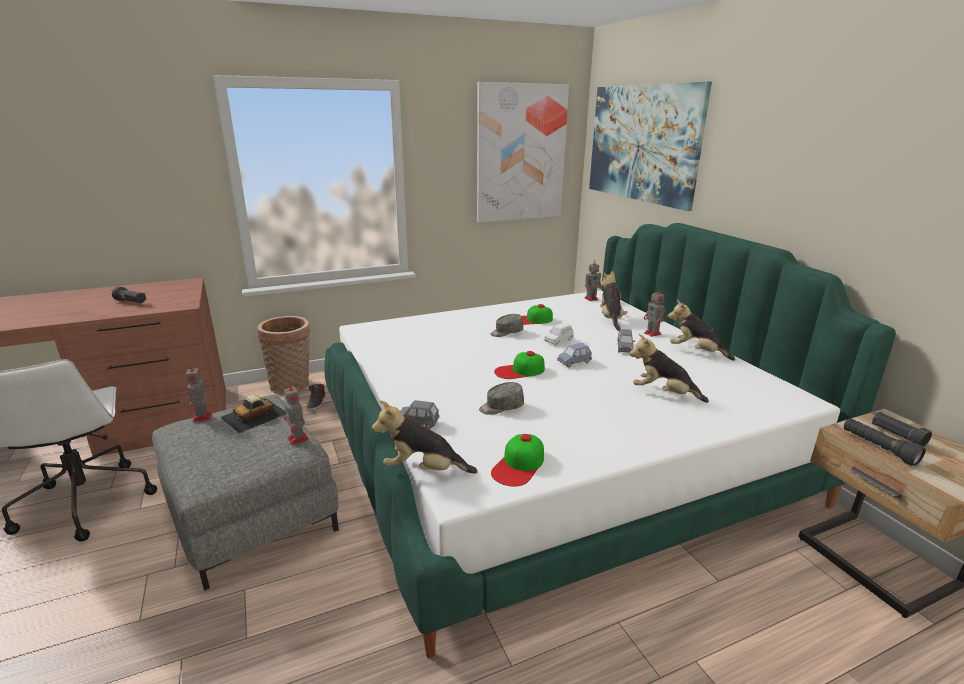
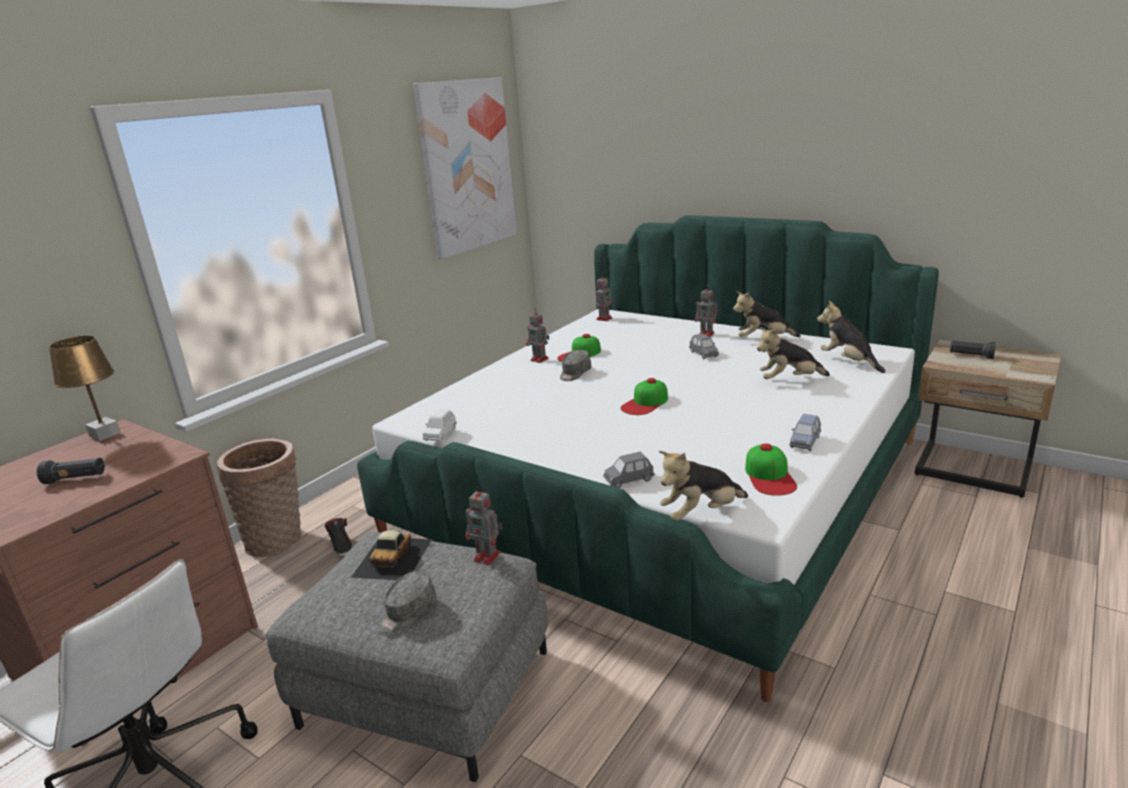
camera: 30 degrees left, 0 degrees up
toy robot [186,364,212,422] -> toy robot moved to [526,310,549,363]
grey cap [479,382,524,415] -> grey cap moved to [379,571,437,634]
white toy car [544,323,574,346] -> white toy car moved to [423,409,457,442]
blue toy car [557,343,592,368] -> blue toy car moved to [790,414,821,451]
picture [589,82,712,211] -> none
plush toy [600,271,628,331] -> plush toy moved to [817,301,886,373]
black flashlight [844,418,926,466] -> none
none -> brown table lamp [49,335,121,441]

